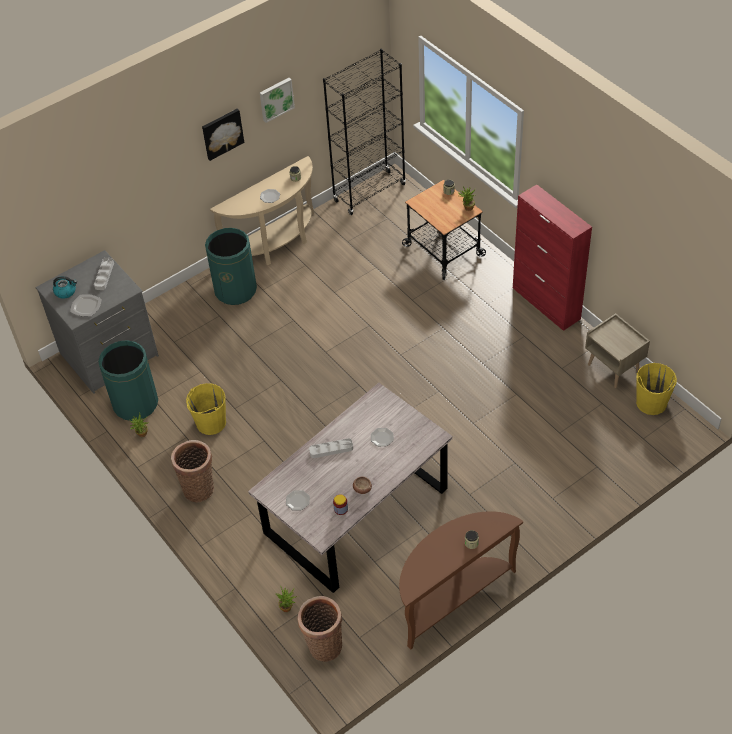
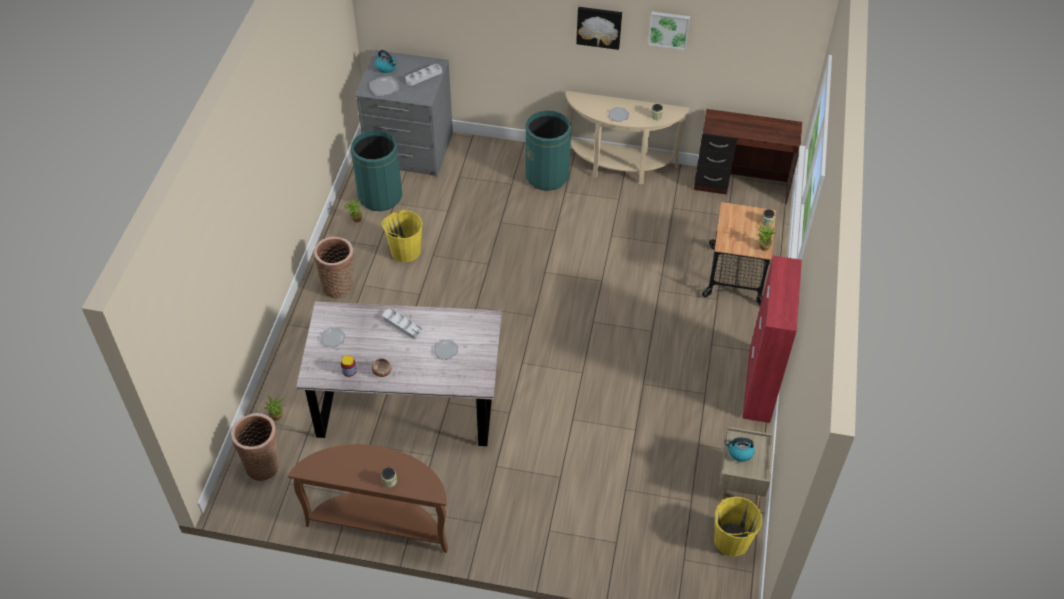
camera: 45 degrees right, 0 degrees up
black bookcase [323,49,406,215] -> brown desk [694,109,803,204]
none -> kettle [725,437,755,462]

